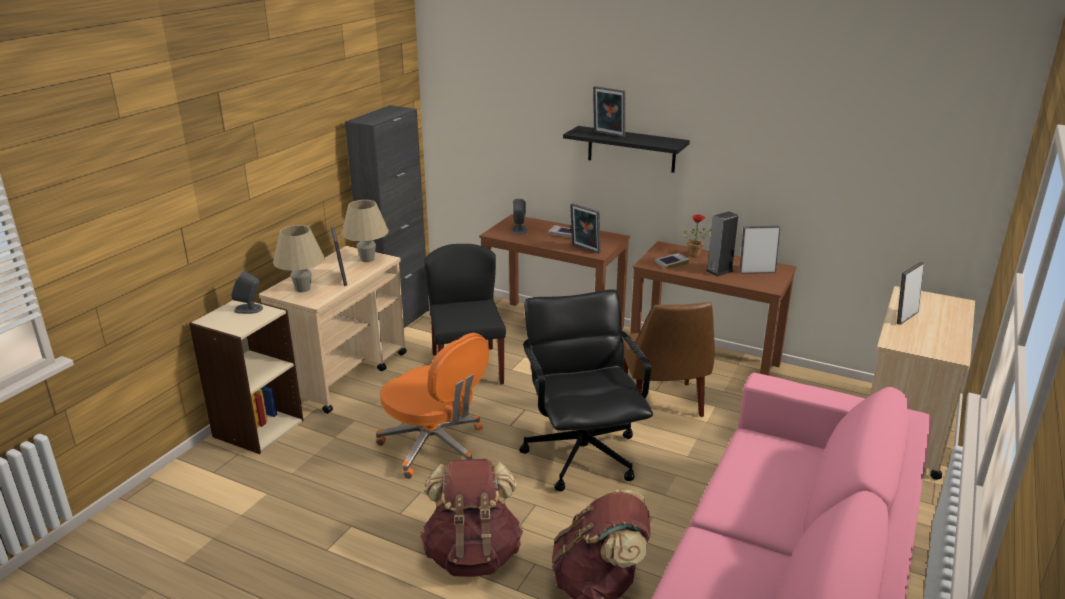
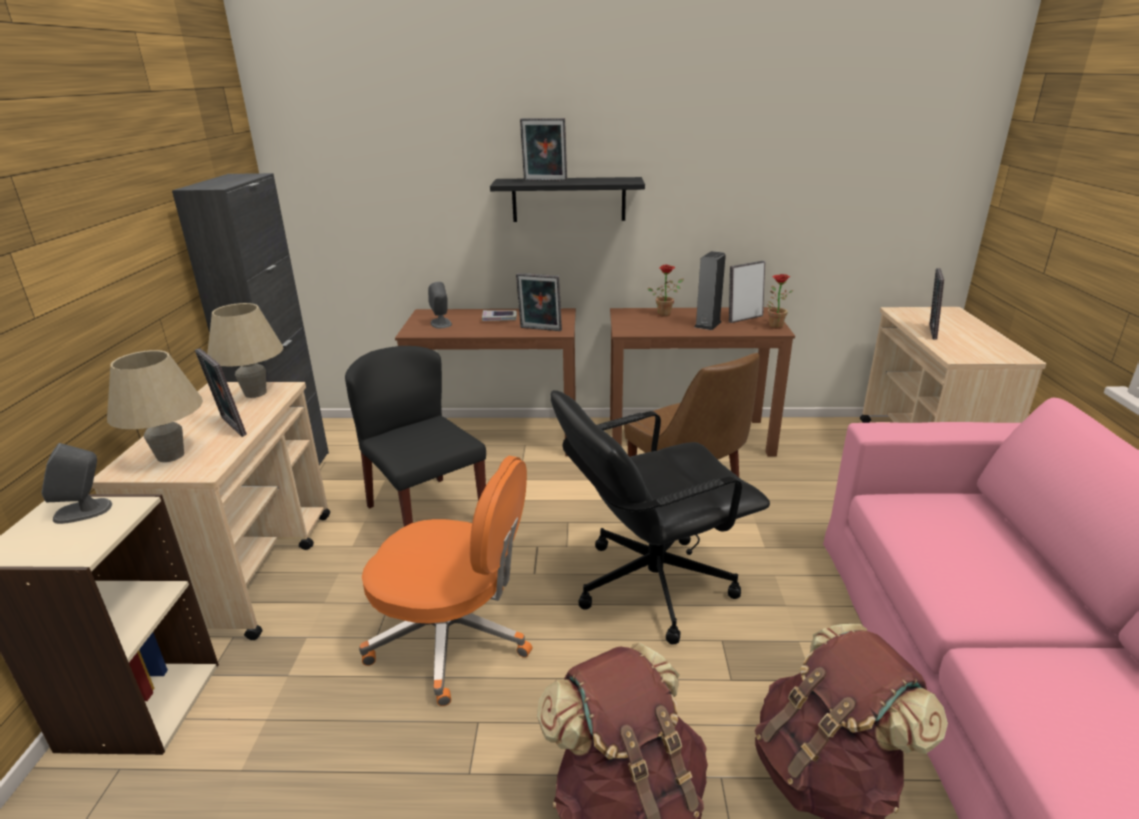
camera: 25 degrees left, 0 degrees up
black office chair [519,289,653,492] -> black office chair turned 75 degrees counterclockwise [550,390,770,645]
book [655,253,690,270] -> none
none -> potted plant [767,274,794,329]

